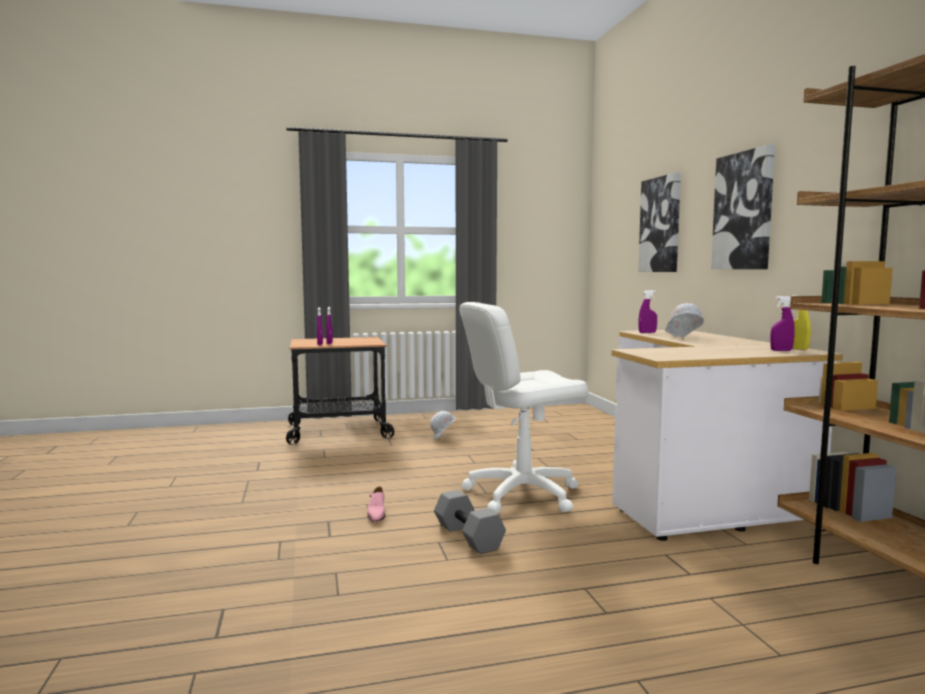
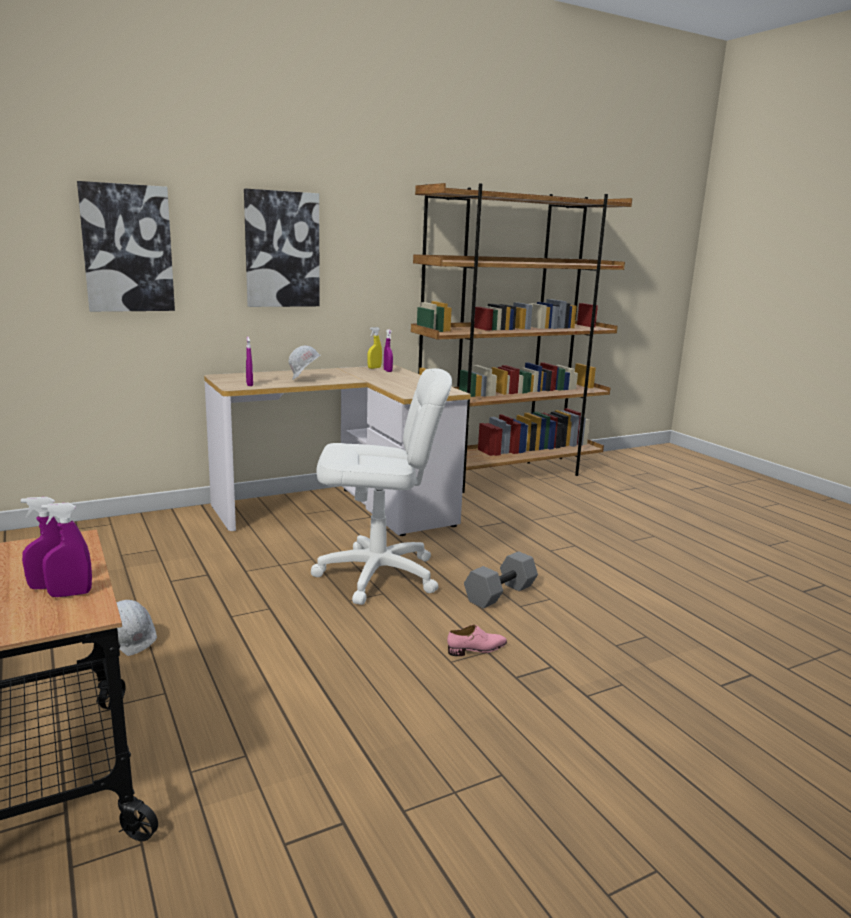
camera: 105 degrees left, 10 degrees up
white office chair [459,302,588,514] -> white office chair turned 60 degrees counterclockwise [311,368,452,605]

